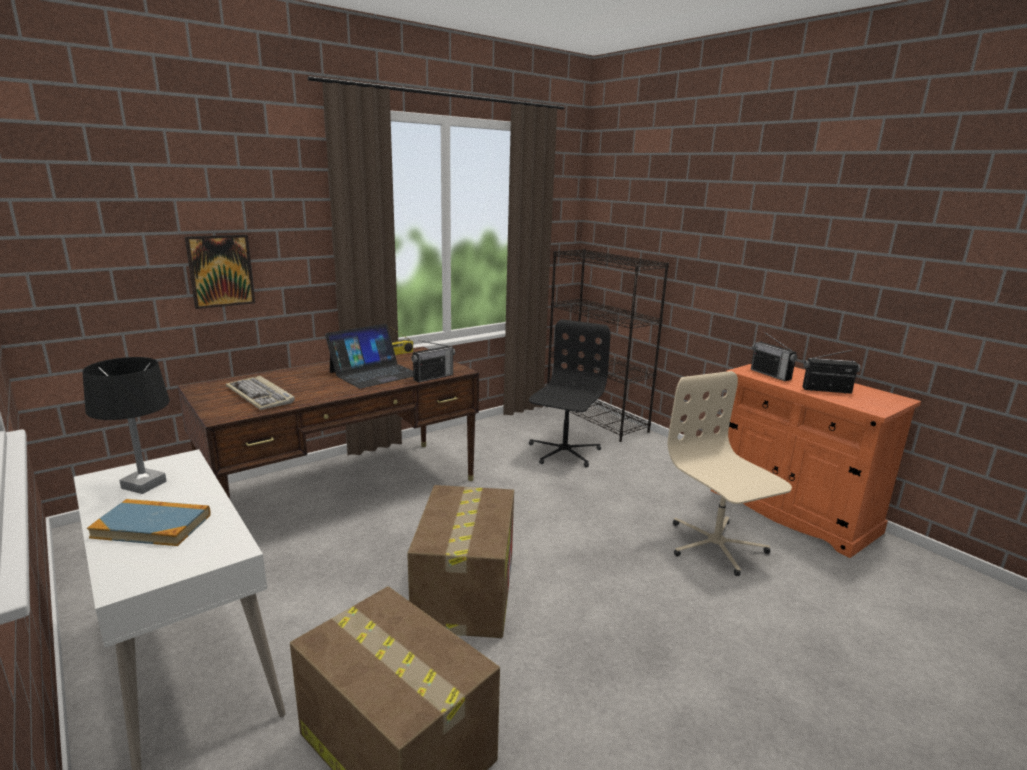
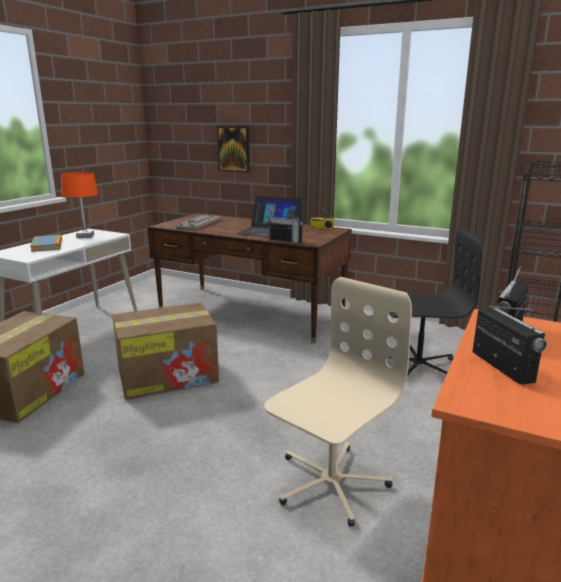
camera: 65 degrees right, 0 degrees up
black table lamp [82,357,170,494] -> orange table lamp [61,172,98,238]

